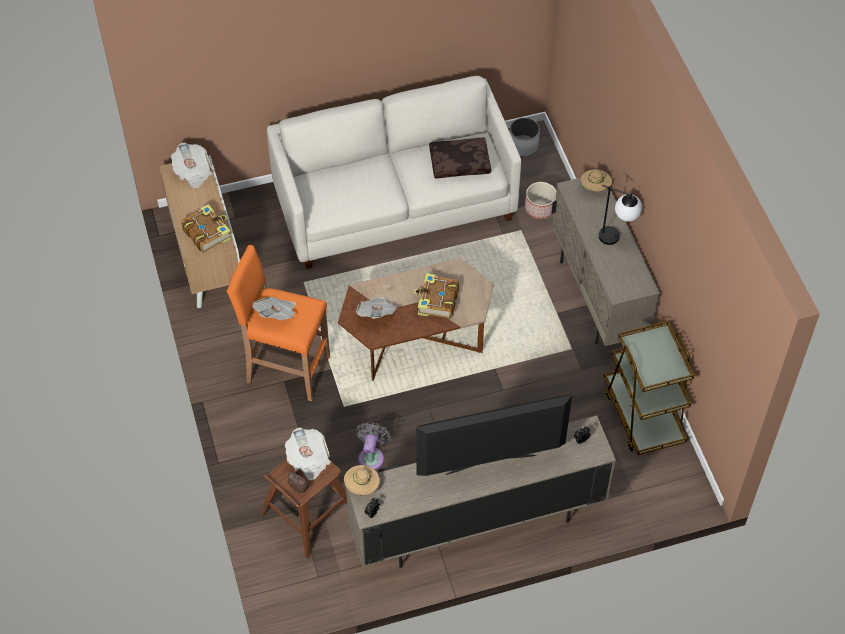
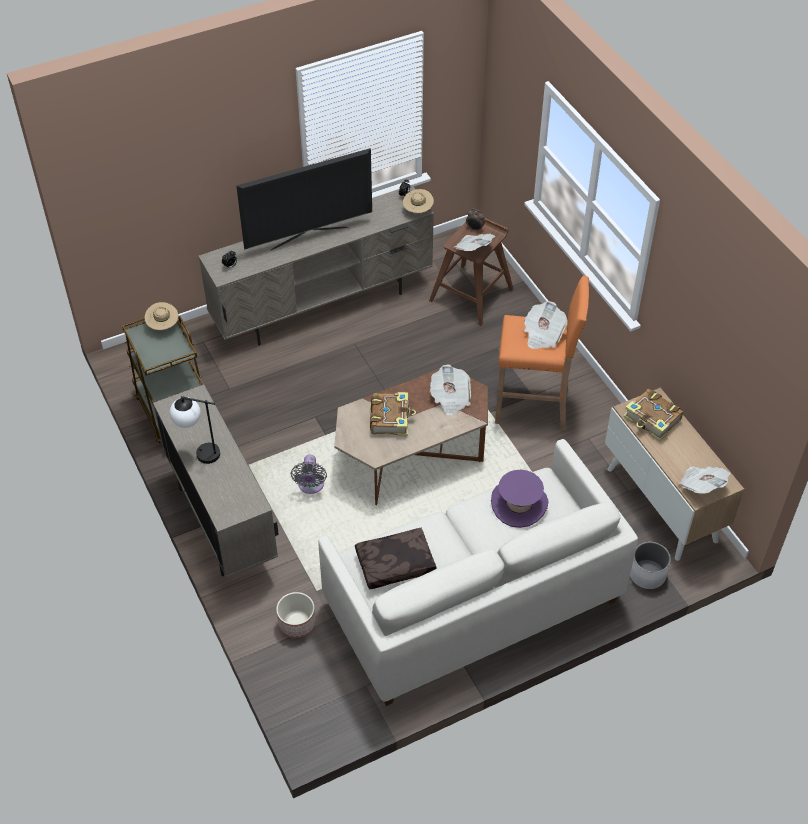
camera: 170 degrees right, 5 degrees down
grey fan [356,422,390,470] -> grey fan moved to [291,455,327,494]
white planter [510,118,540,156] -> white planter moved to [630,542,671,589]
beige hat [581,169,612,192] -> beige hat moved to [145,302,179,330]
none -> purple hat [491,470,548,528]

